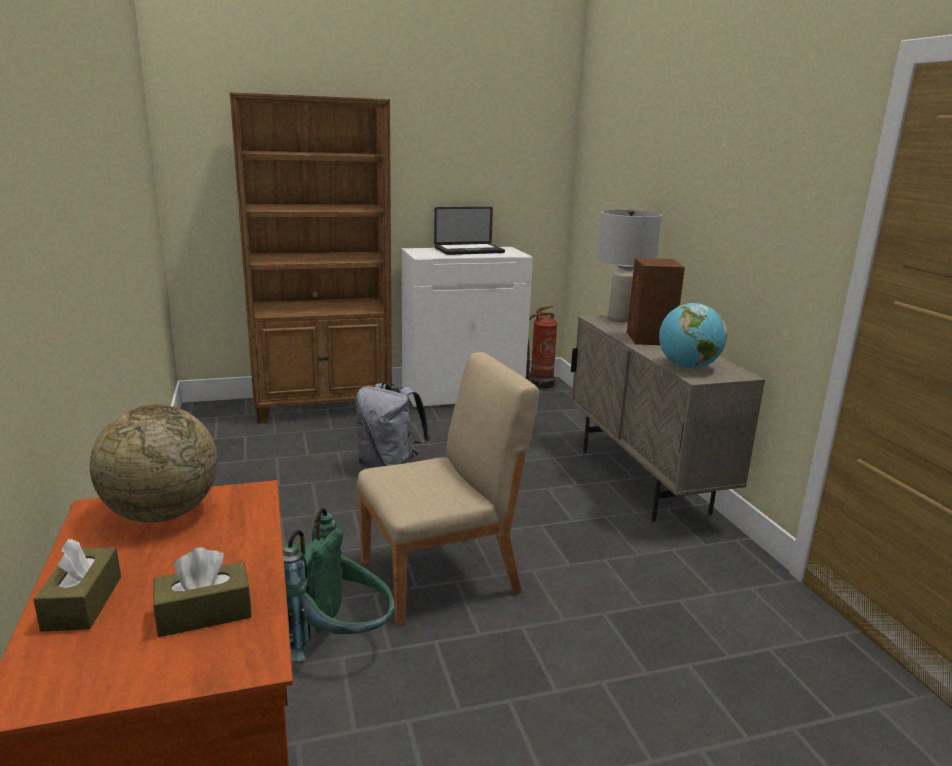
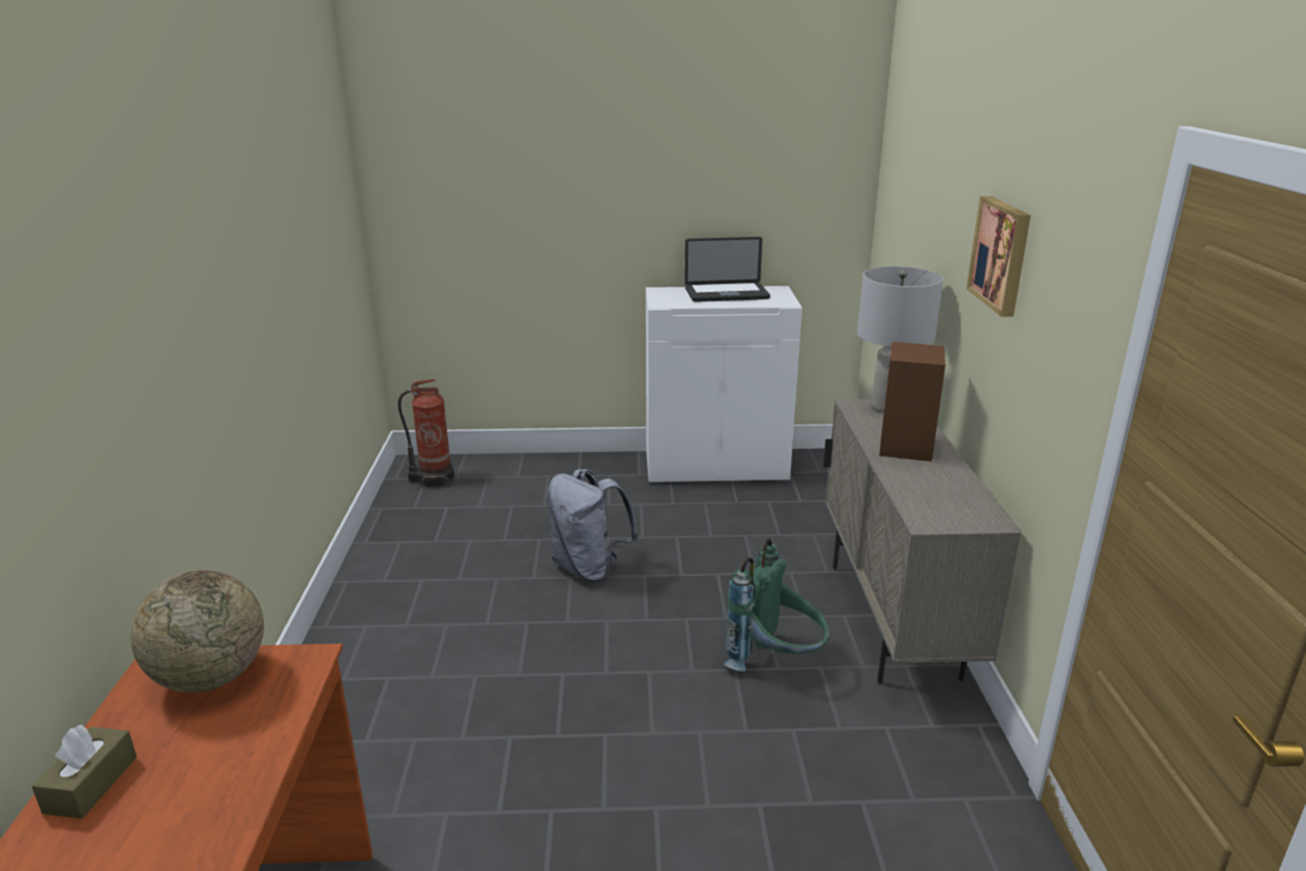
camera: 15 degrees right, 5 degrees up
brown tissue box [153,547,252,637] -> none
brown bookcase [230,92,392,424] -> none
green backpack [283,507,395,661] -> green backpack moved to [724,539,830,671]
beige chair [357,352,539,626] -> none
fire extinguisher [526,306,558,389] -> fire extinguisher moved to [398,379,454,487]
globe [659,303,727,369] -> none
none -> picture [966,196,1031,317]

